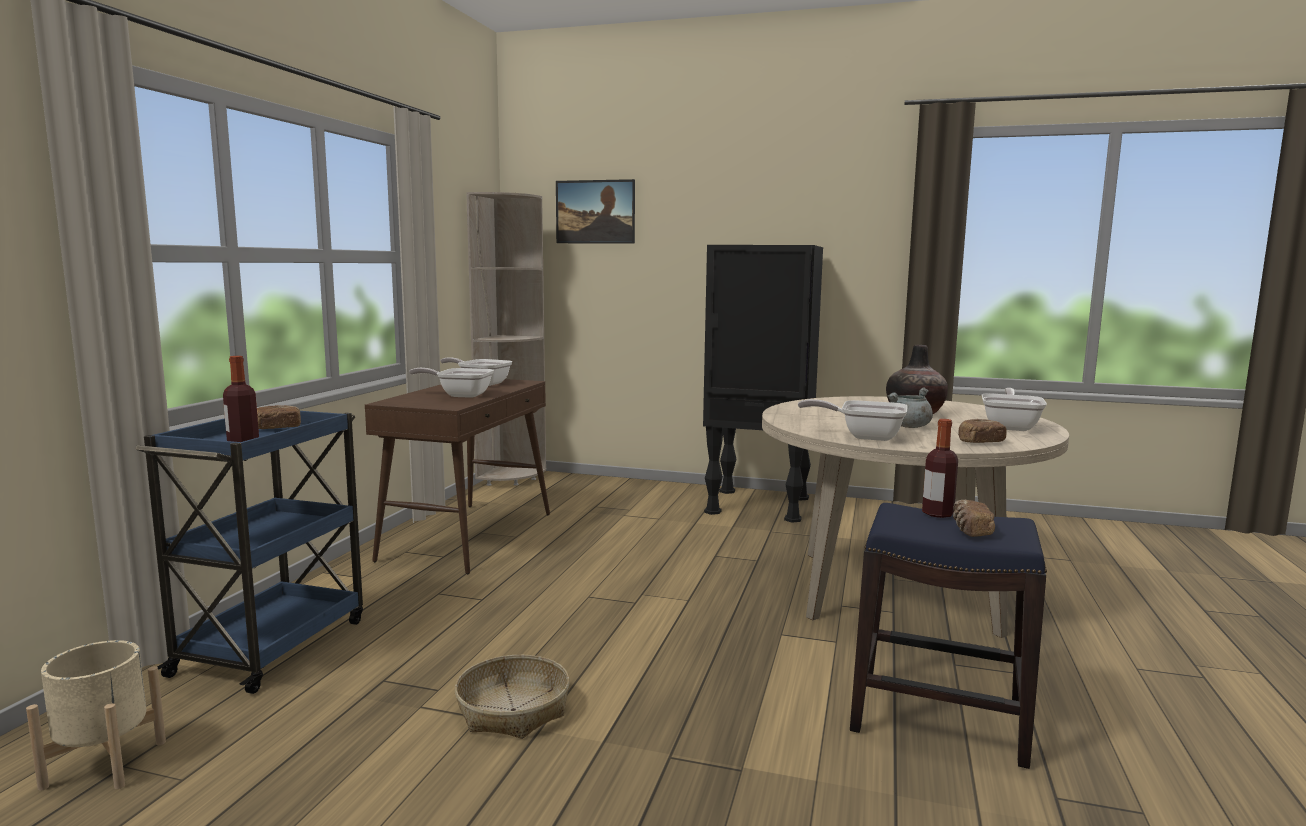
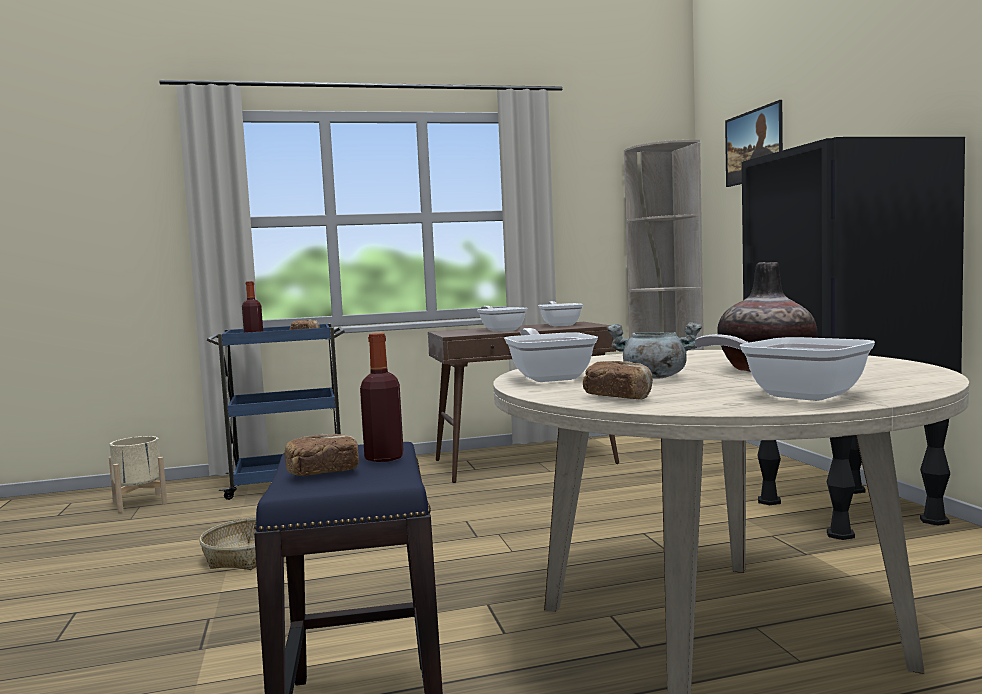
camera: 60 degrees right, 5 degrees down
frying pan [982,388,1047,431] -> frying pan turned 120 degrees counterclockwise [694,334,875,401]

